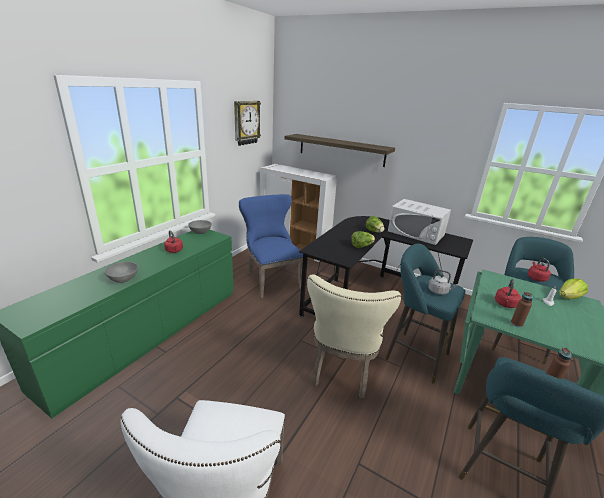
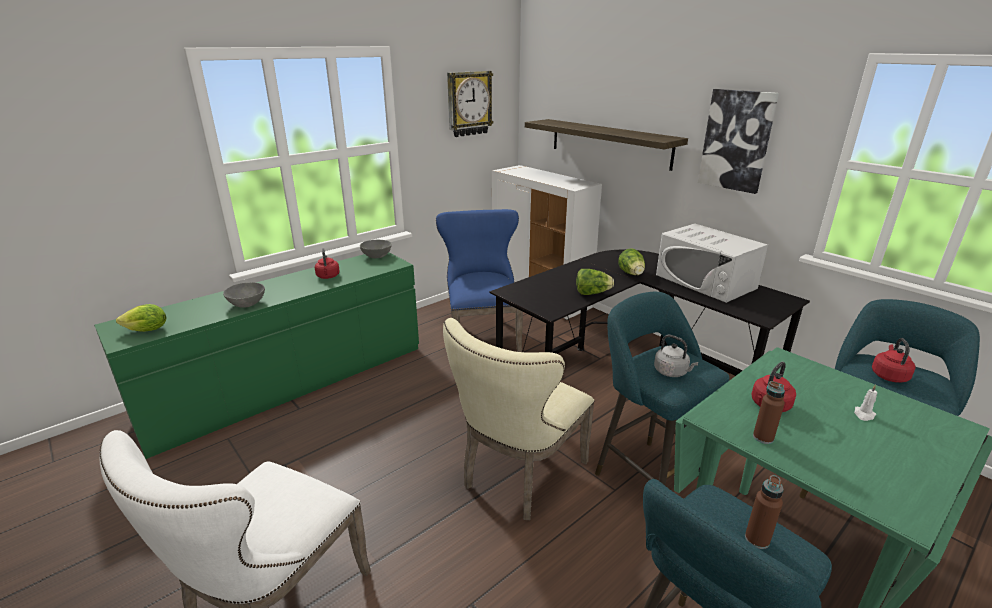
camera: 20 degrees right, 0 degrees up
lettuce [560,279,588,299] -> lettuce moved to [116,304,166,332]
none -> picture [698,89,779,194]

